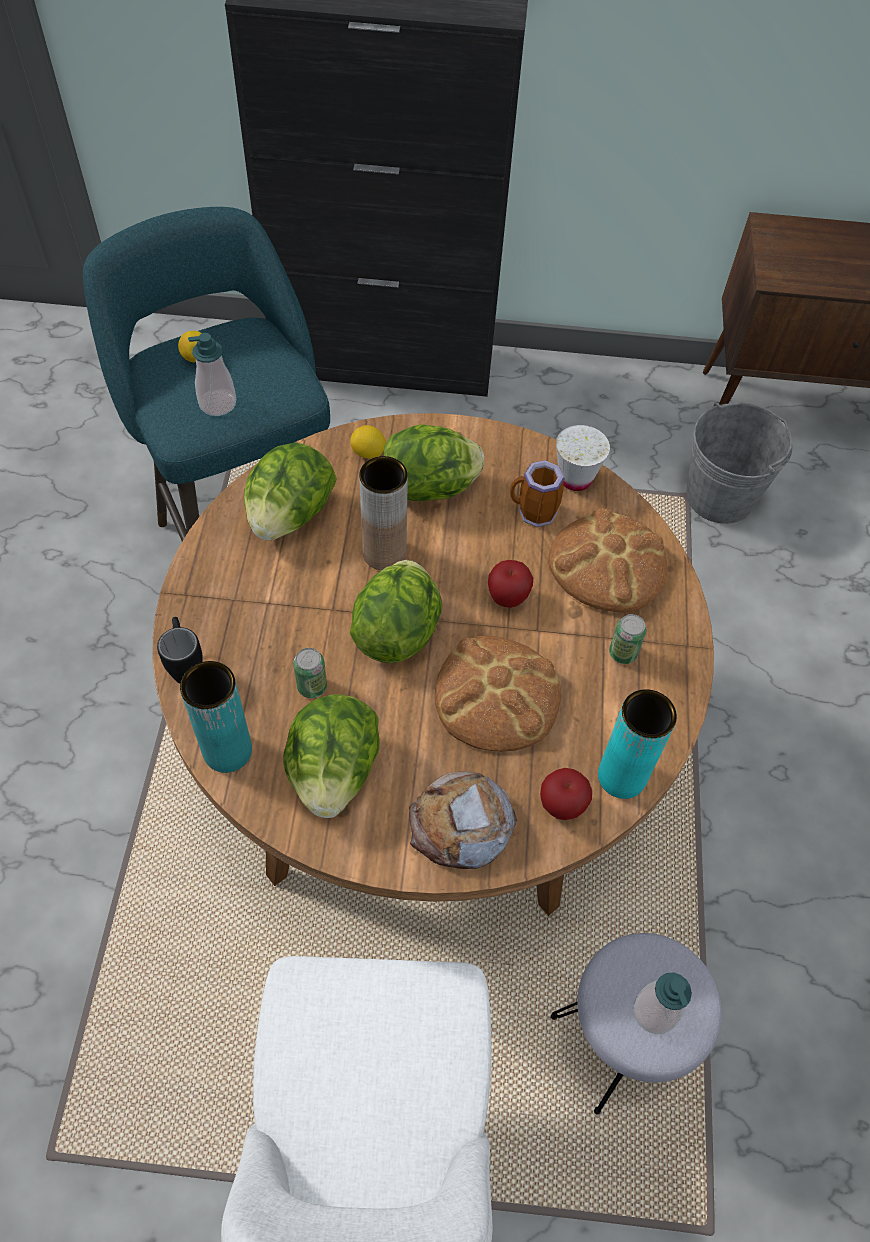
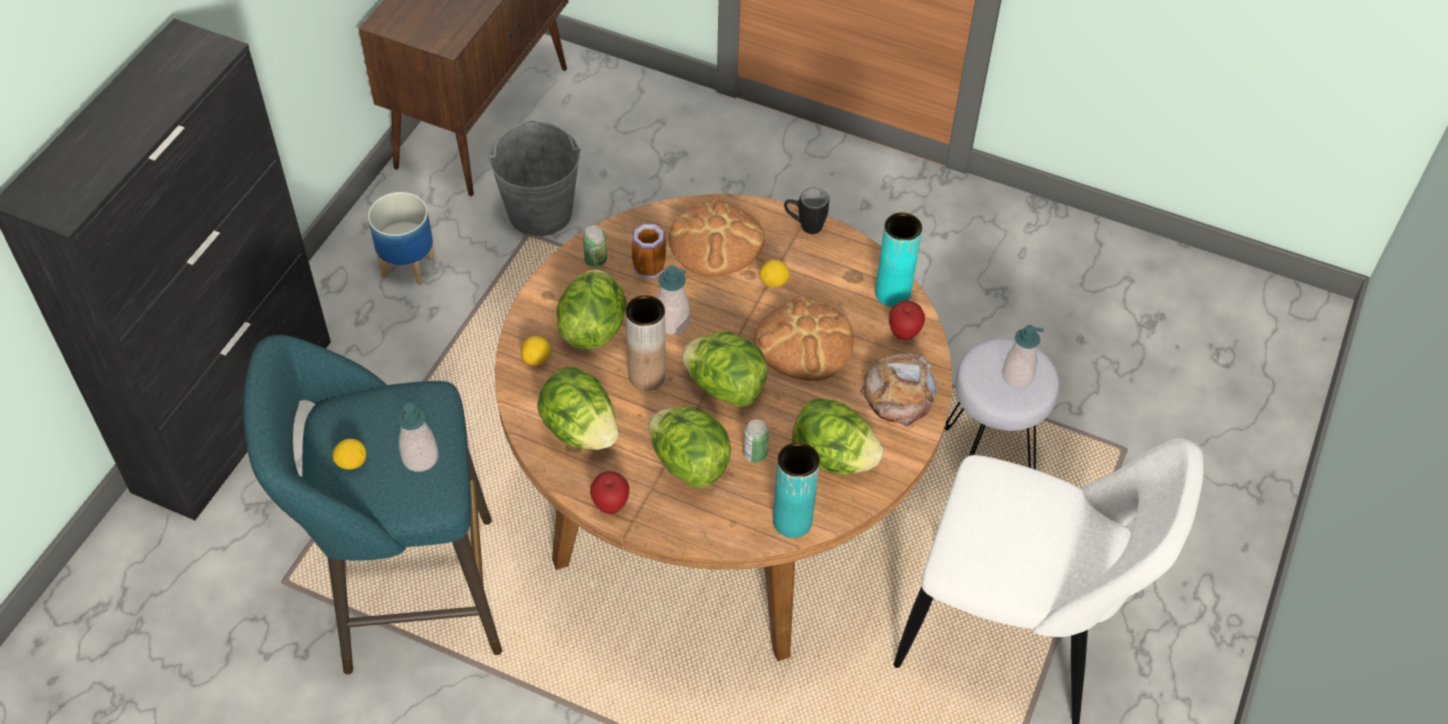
camera: 70 degrees left, 5 degrees down
black mug [157,617,203,684] -> black mug moved to [784,188,829,234]
apple [488,560,533,608] -> apple moved to [590,471,629,514]
white cup [556,425,610,491] -> none
can [609,614,647,664] -> can moved to [583,225,607,267]
none -> planter [368,192,435,285]
none -> lettuce [648,406,731,488]
none -> soap dispenser [657,265,690,334]
none -> lemon [759,259,790,287]

